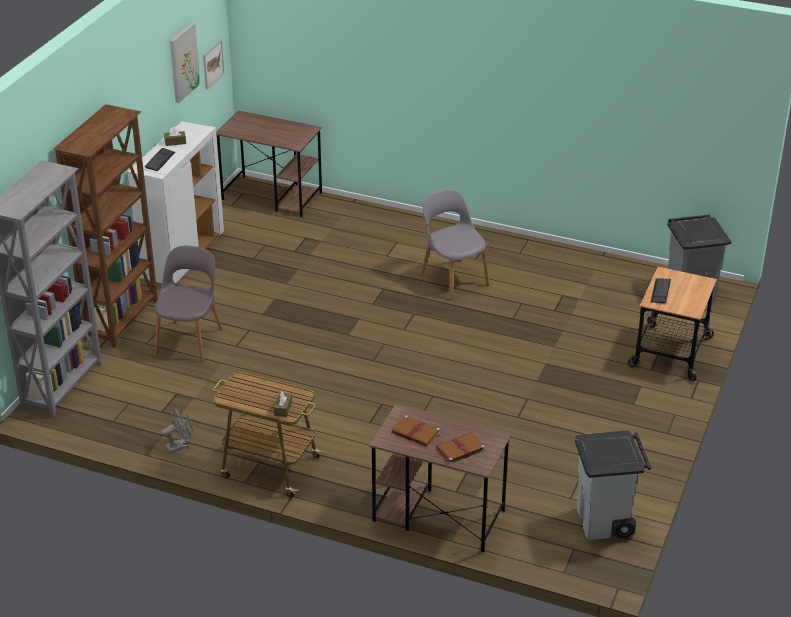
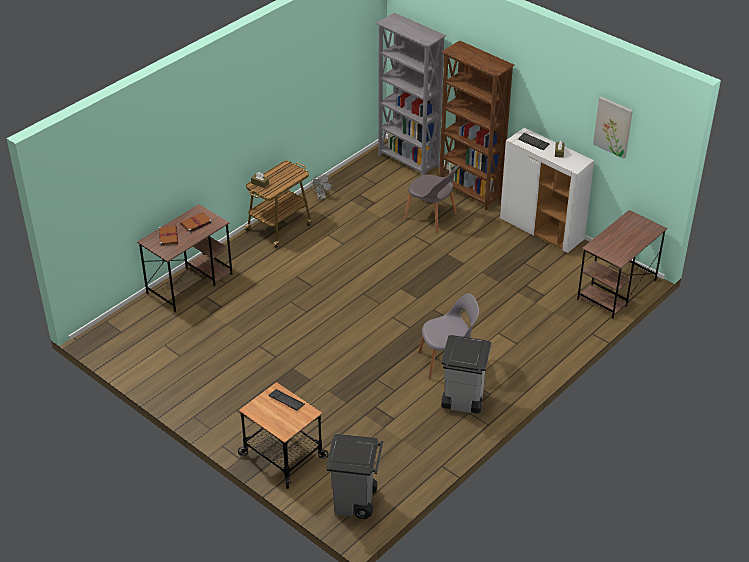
camera: 110 degrees right, 5 degrees up
picture [203,40,224,89] -> none
grey trash can [575,430,651,540] -> grey trash can moved to [441,335,492,413]

